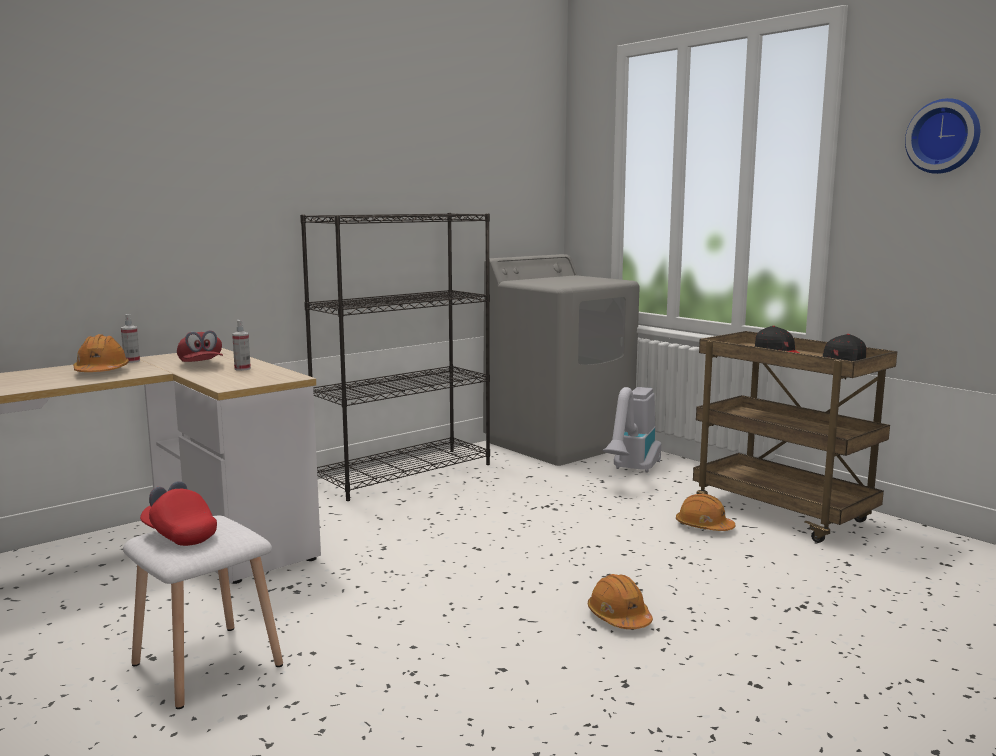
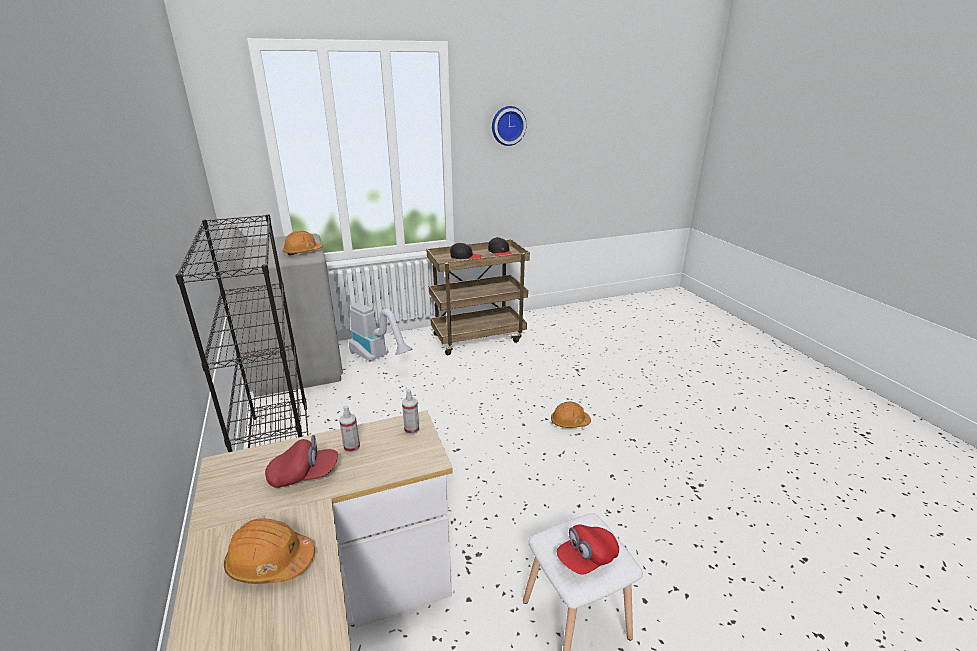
camera: 70 degrees left, 15 degrees up
spray bottle [121,314,140,363] -> spray bottle moved to [402,389,419,435]
orange hard hat [676,494,735,531] -> orange hard hat moved to [283,231,323,256]

